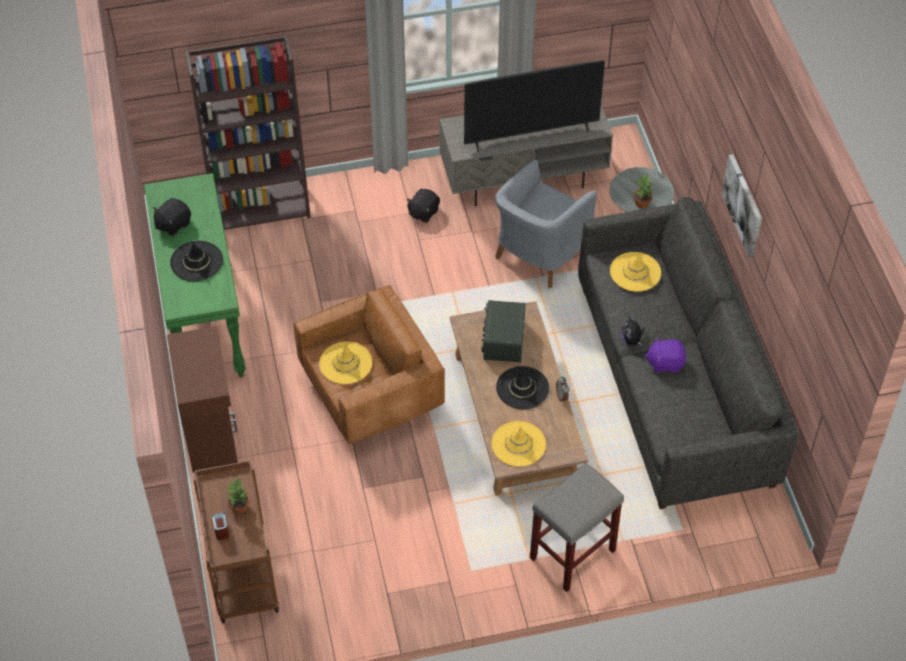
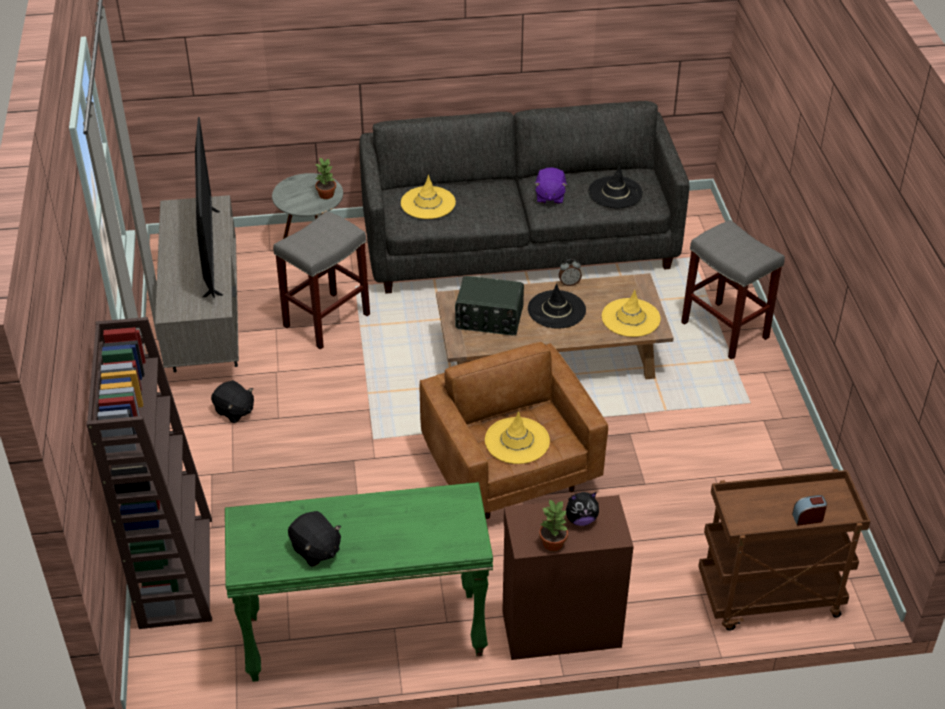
camera: 85 degrees left, 10 degrees down
black hat [170,241,223,281] -> black hat moved to [588,165,643,208]
potted plant [227,477,250,514] -> potted plant moved to [539,499,568,551]
grey armchair [495,160,597,288] -> grey stool [273,211,370,350]
plush toy [621,316,645,346] -> plush toy moved to [566,492,599,526]
picture [722,154,762,258] -> none

